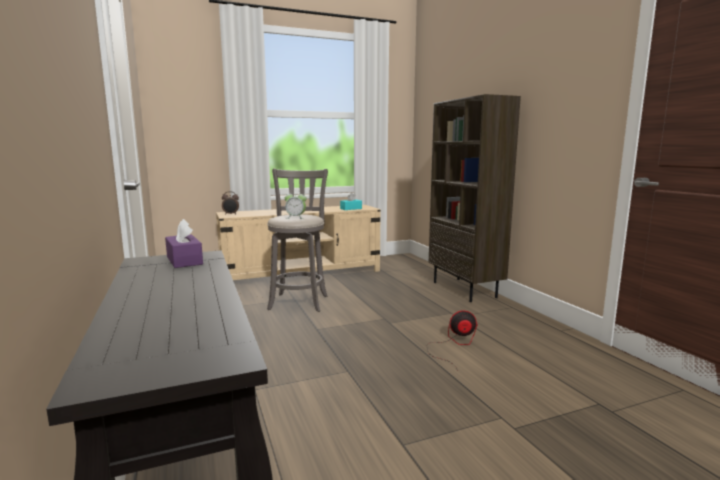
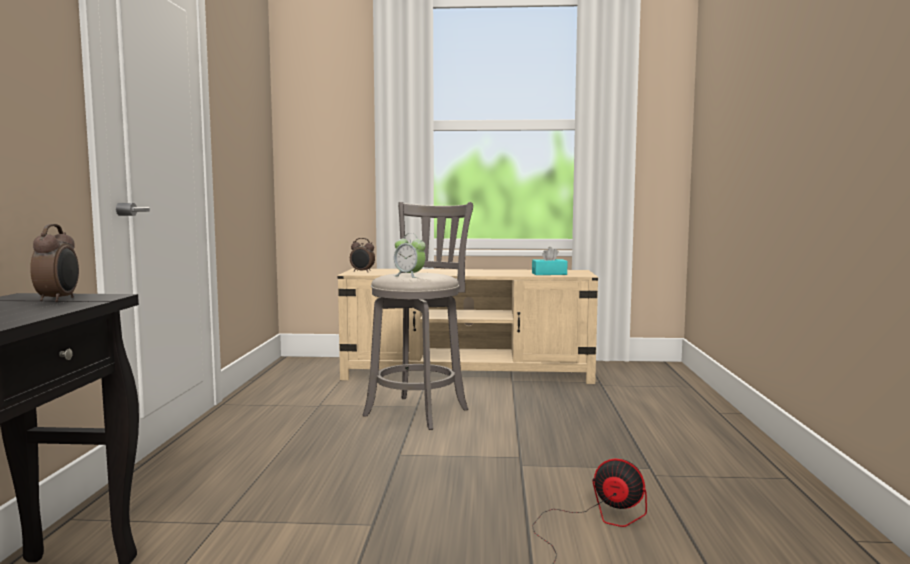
camera: 25 degrees right, 5 degrees down
purple tissue box [165,219,203,268] -> alarm clock [30,224,79,302]
brown bookcase [429,94,521,302] -> none

